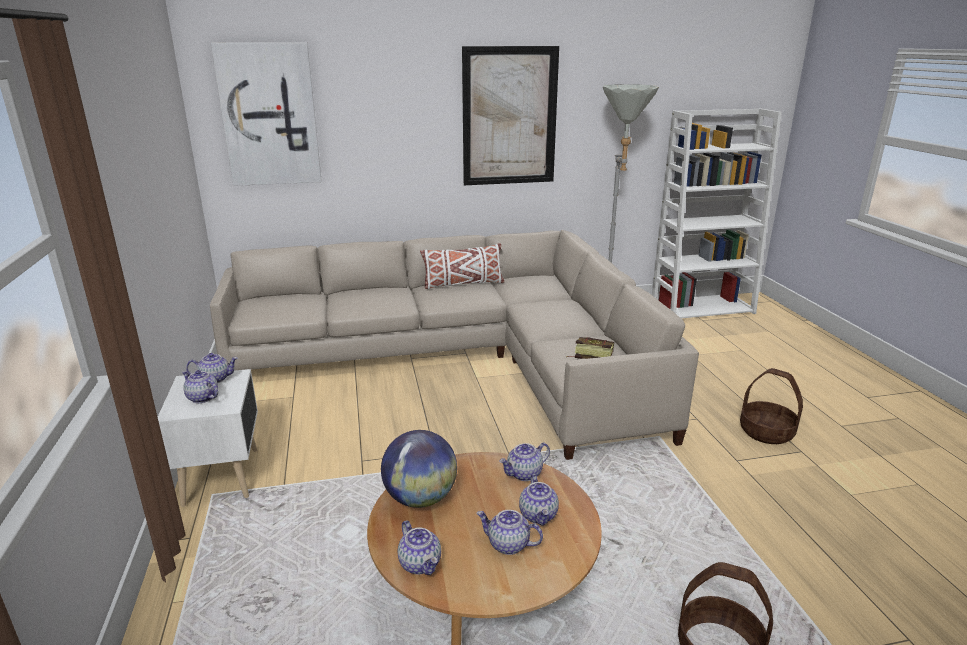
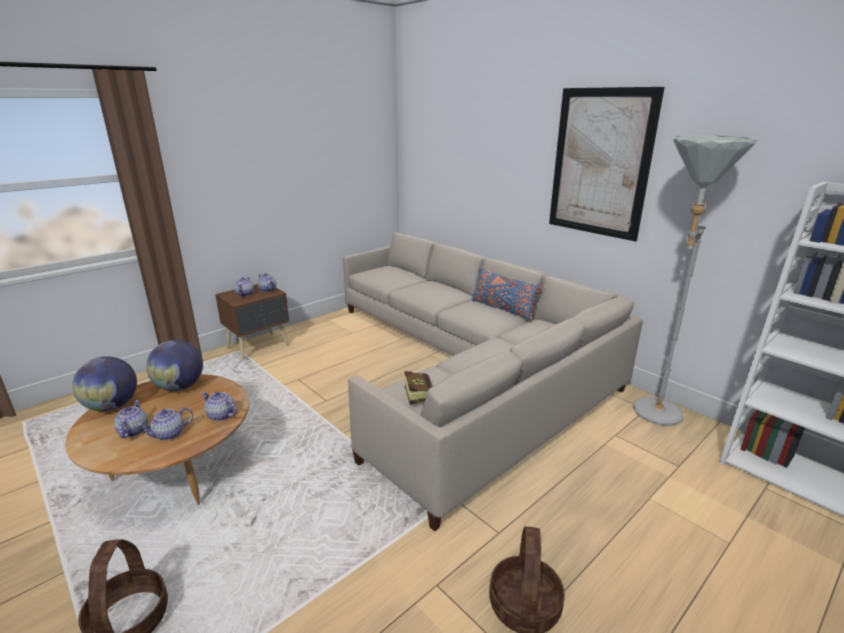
camera: 60 degrees right, 0 degrees up
white nightstand [158,369,258,507] -> brown nightstand [215,284,289,360]
picture [211,42,322,186] -> none
teapot [398,520,441,575] -> globe [72,356,137,411]
white pillow [420,243,504,289] -> blue pillow [472,268,543,322]

